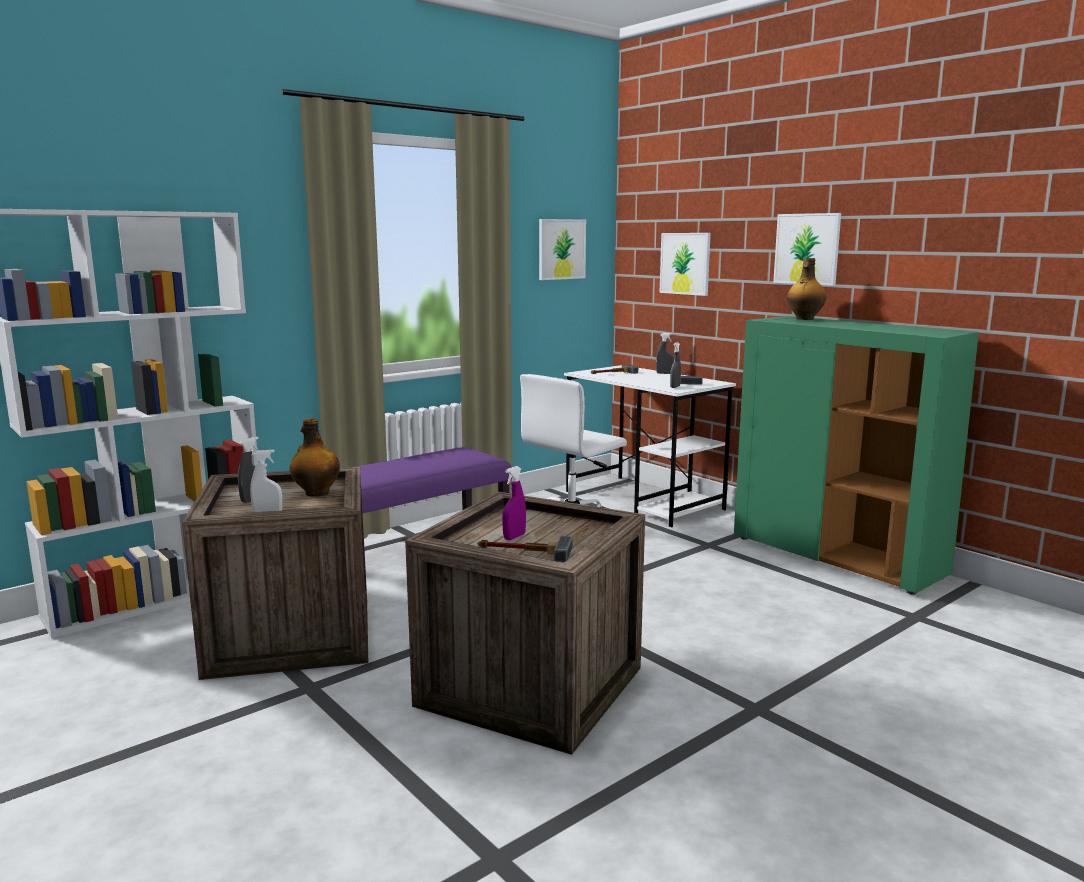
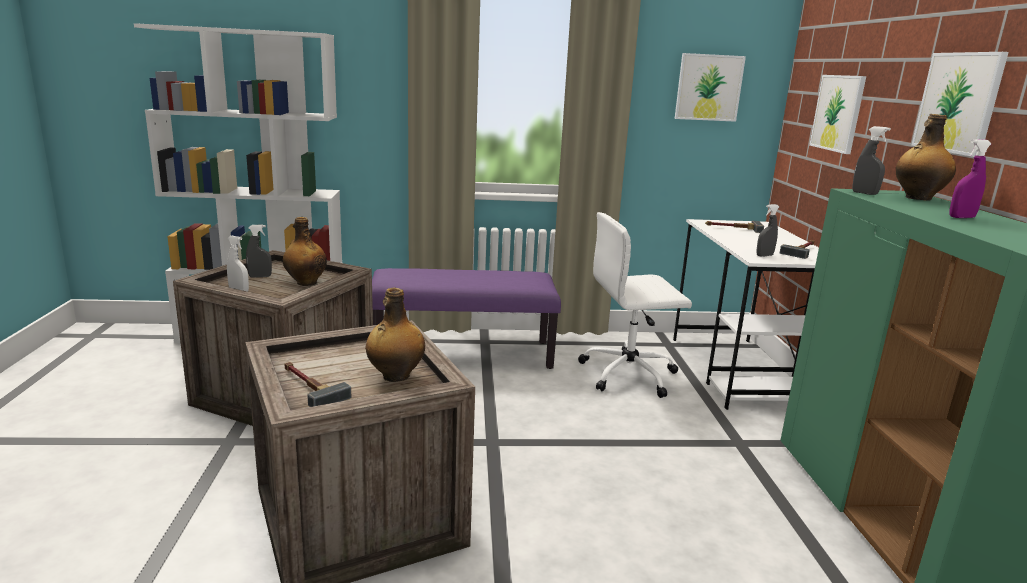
camera: 35 degrees right, 5 degrees up
purple spray bottle [502,466,526,540] -> purple spray bottle moved to [950,139,991,218]
grey spray bottle [656,333,674,374] -> grey spray bottle moved to [852,126,891,195]
none -> bottle [365,288,425,382]

